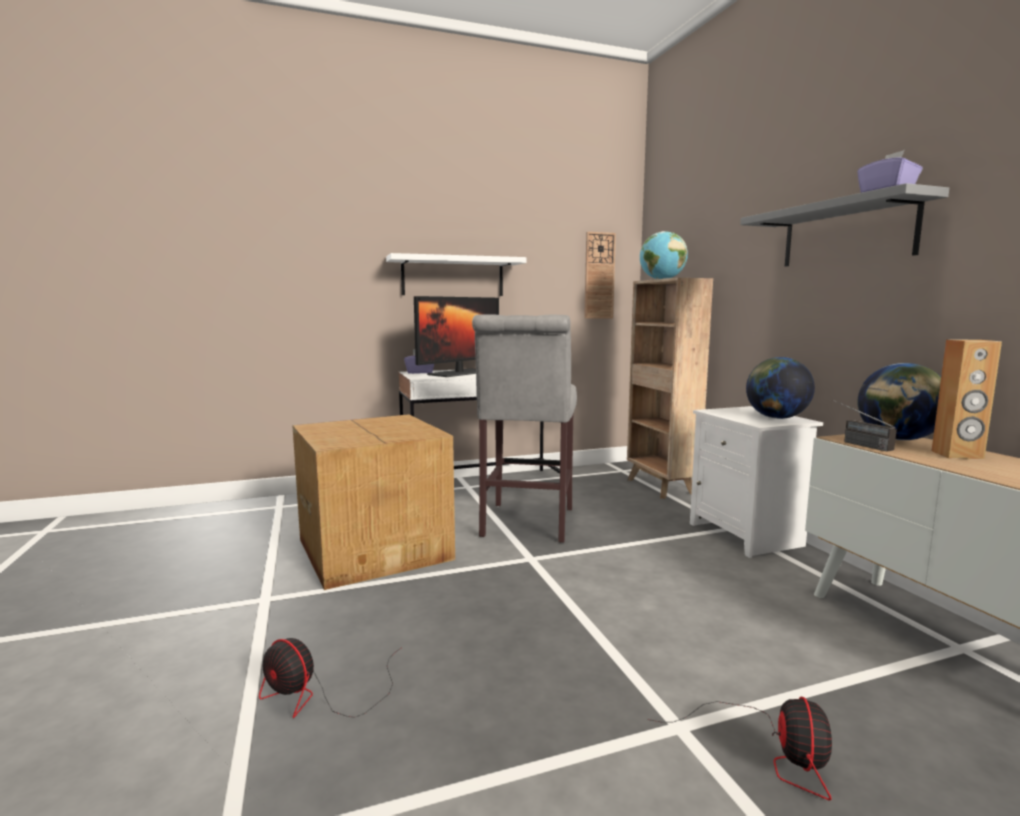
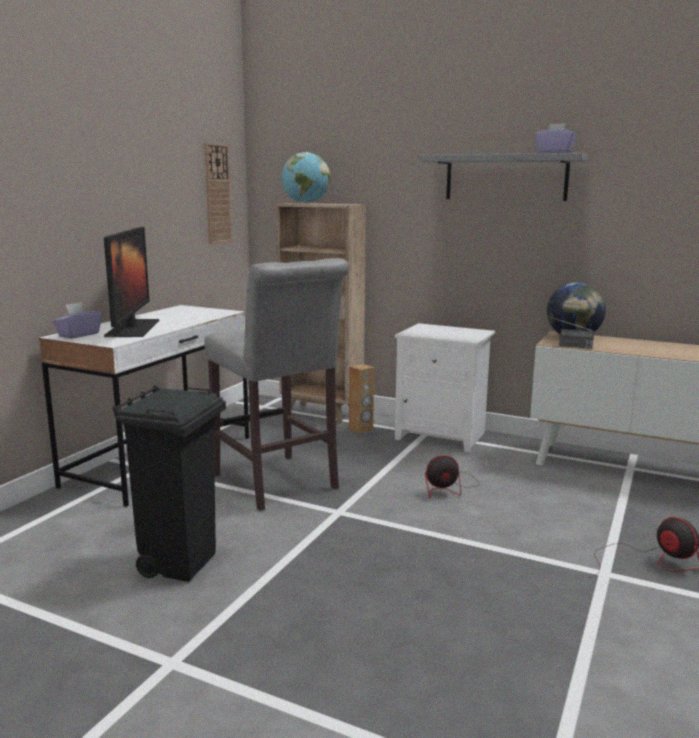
camera: 45 degrees left, 5 degrees up
fan [259,638,402,718] -> fan moved to [425,455,479,498]
cardboard box [292,414,455,590] -> black trash can [112,385,226,582]
white shelf [386,253,526,296] -> none
globe [746,357,815,419] -> none
brown speaker [931,339,1002,460] -> brown speaker moved to [349,364,374,434]

